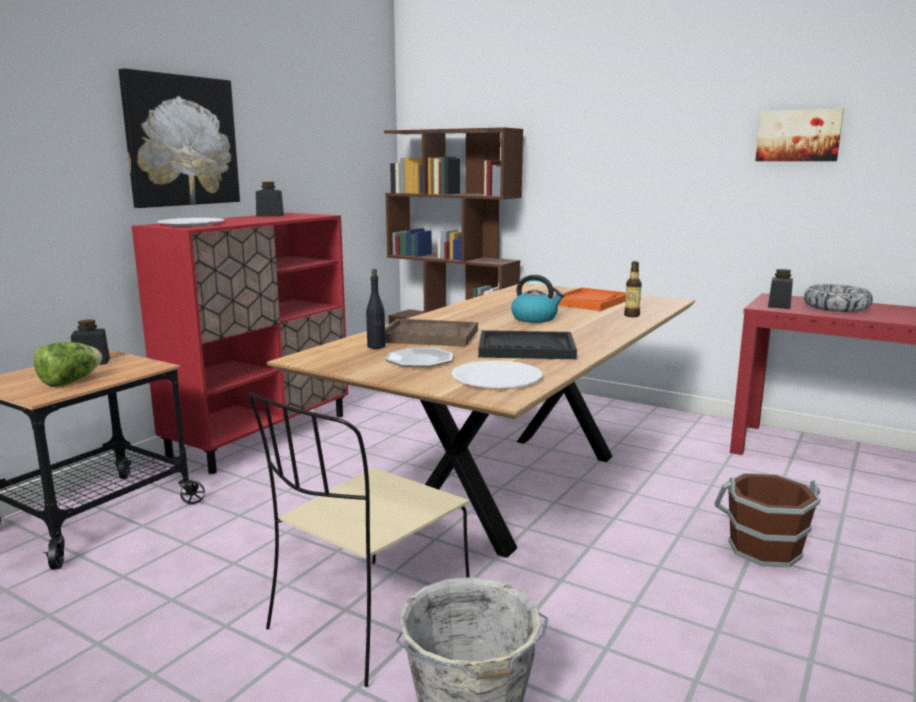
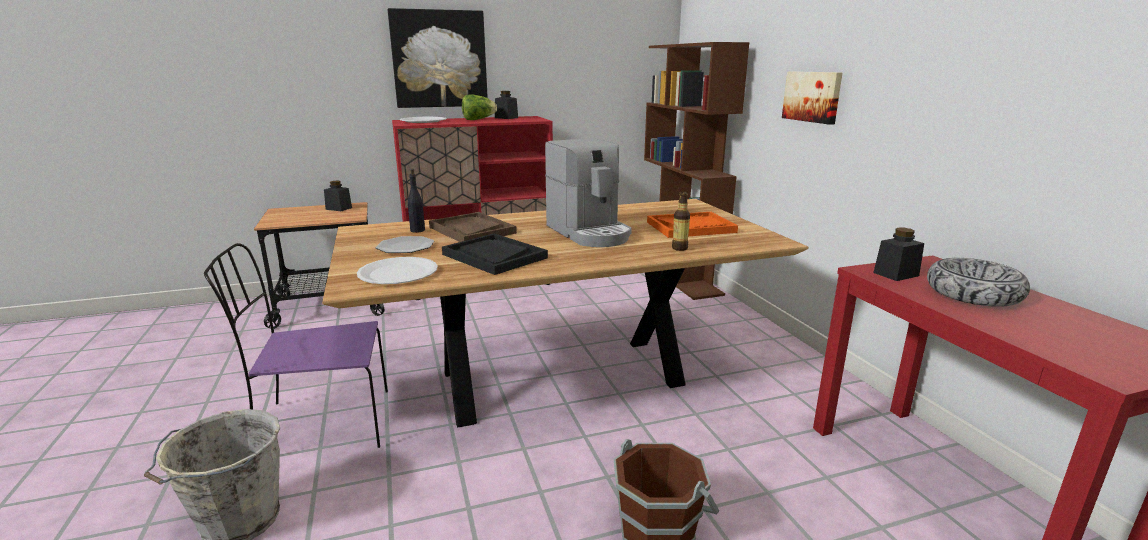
camera: 40 degrees right, 5 degrees up
lettuce [34,342,102,387] -> lettuce moved to [462,95,497,120]
beige chair [248,392,469,687] -> purple chair [204,243,388,448]
kettle [511,275,565,323] -> coffee machine [545,138,632,247]
picture [755,109,844,161] -> picture moved to [782,71,842,125]

